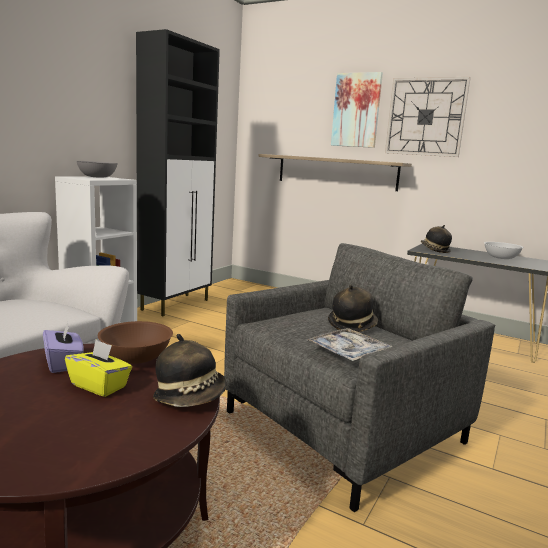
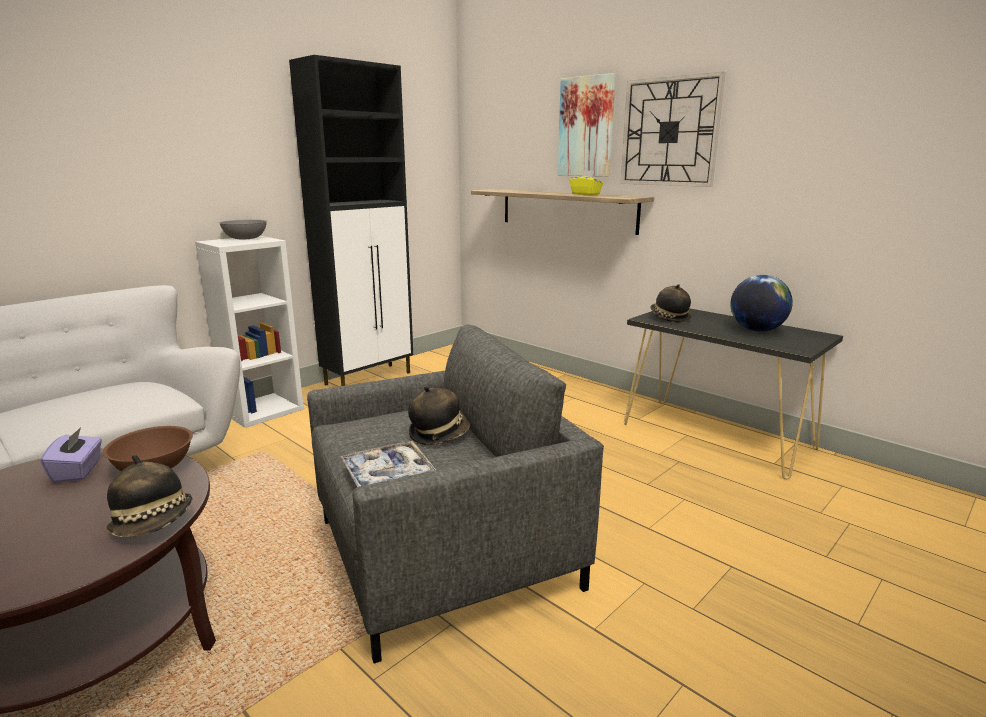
camera: 15 degrees right, 5 degrees up
yellow tissue box [65,340,132,397] -> yellow tissue box moved to [570,170,603,195]
white bowl [484,242,524,259] -> globe [730,275,793,332]

